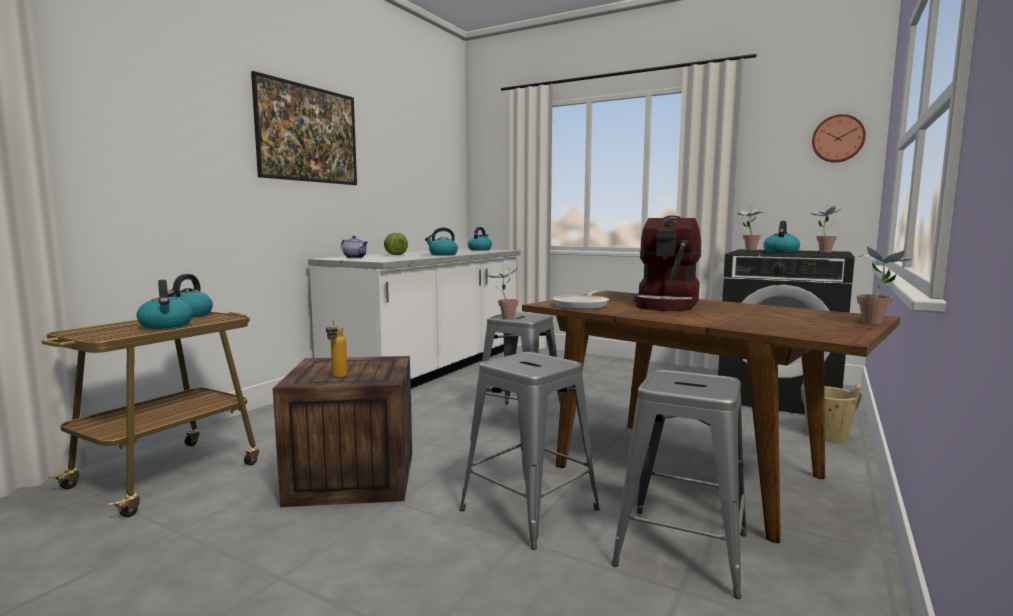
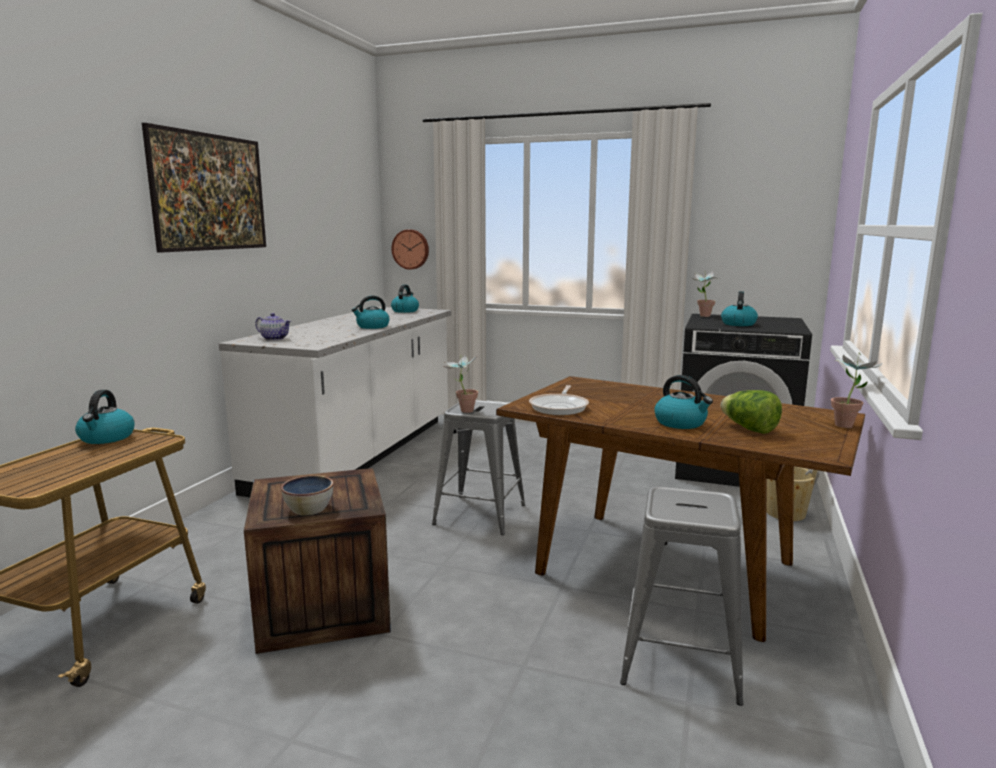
camera: 10 degrees left, 5 degrees up
kettle [137,280,193,329] -> kettle moved to [655,375,713,429]
bottle [326,321,347,378] -> bowl [281,475,334,515]
lettuce [384,233,408,255] -> lettuce moved to [721,390,782,434]
grey stool [460,352,600,550] -> none
coffee machine [634,216,702,311] -> none
potted plant [811,205,842,253] -> none
wall clock [812,114,866,163] -> wall clock moved to [391,230,429,270]

